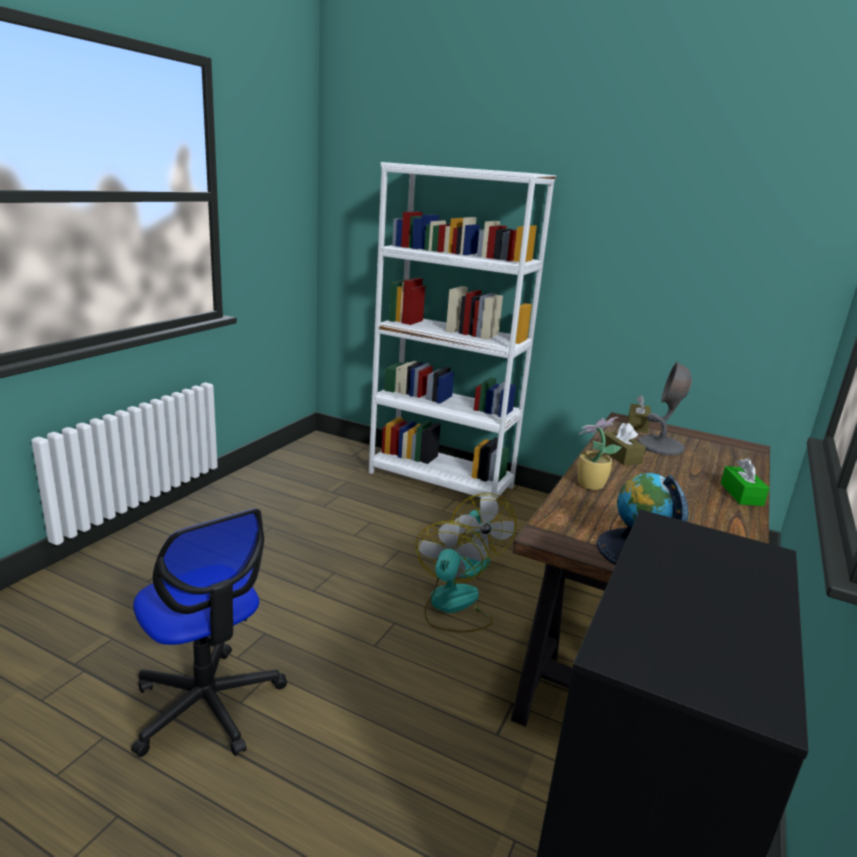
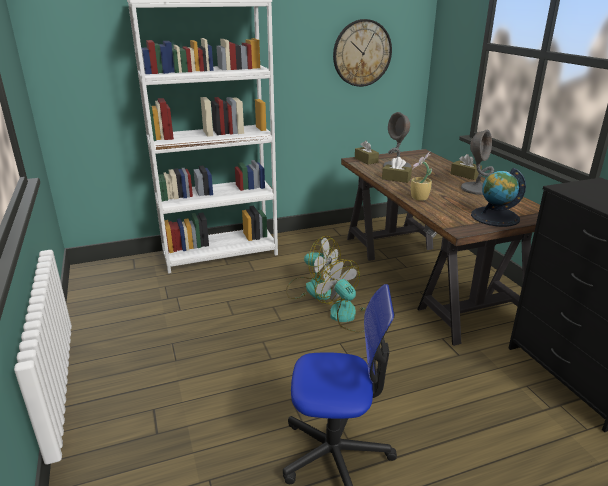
camera: 45 degrees left, 5 degrees up
green tissue box [721,458,769,506] -> brown tissue box [450,154,482,180]
none -> wall clock [333,19,392,87]
none -> grey table lamp [461,130,494,195]

